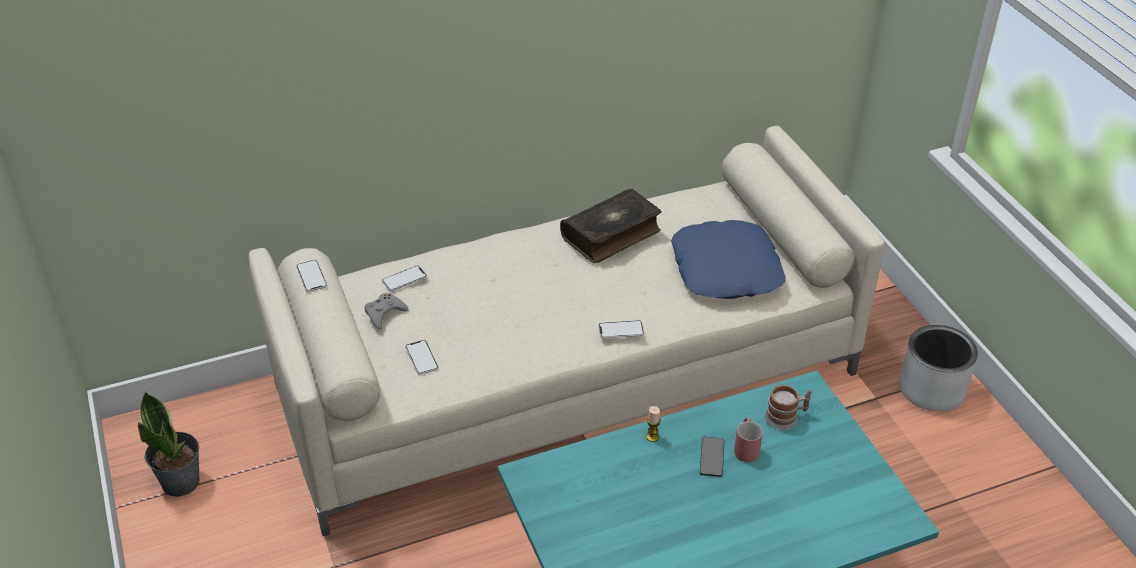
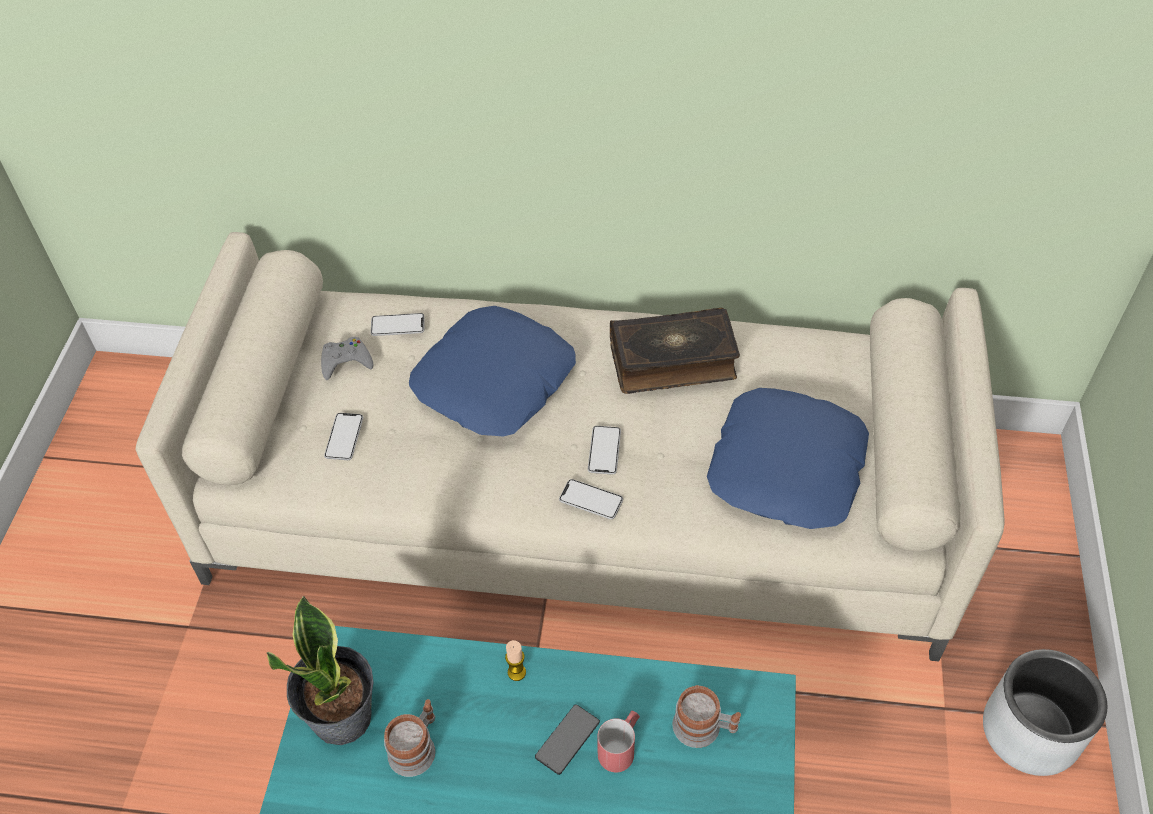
camera: 30 degrees right, 10 degrees up
potted plant [138,392,200,497] -> potted plant moved to [267,596,374,745]
phone [296,260,327,292] -> phone moved to [588,426,621,475]
none -> mug [384,699,435,777]
none -> blue pillow [409,306,576,437]

